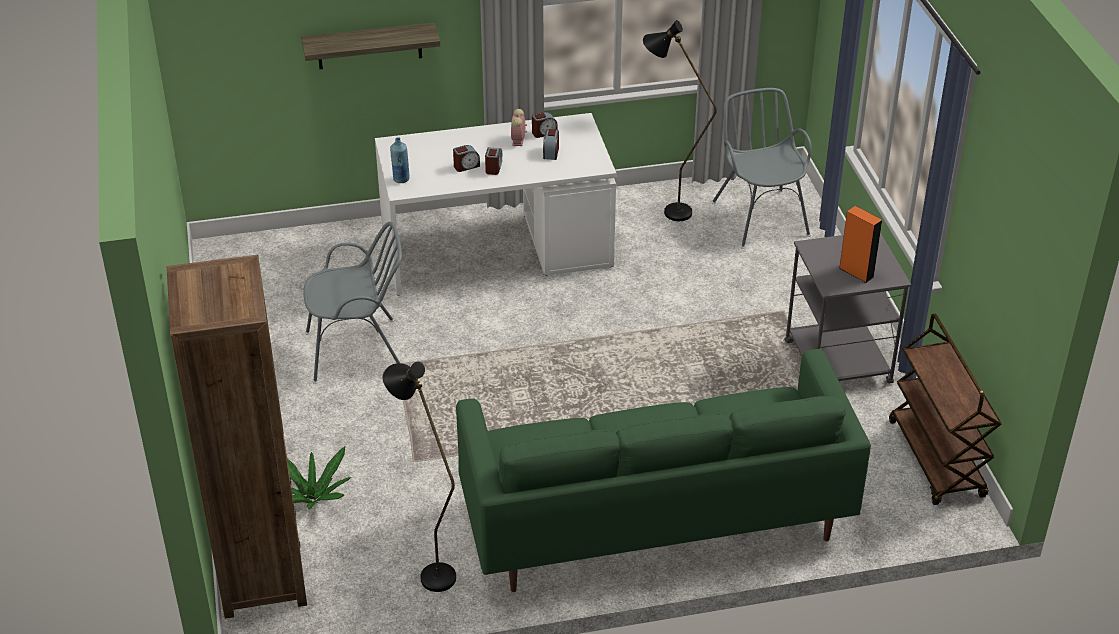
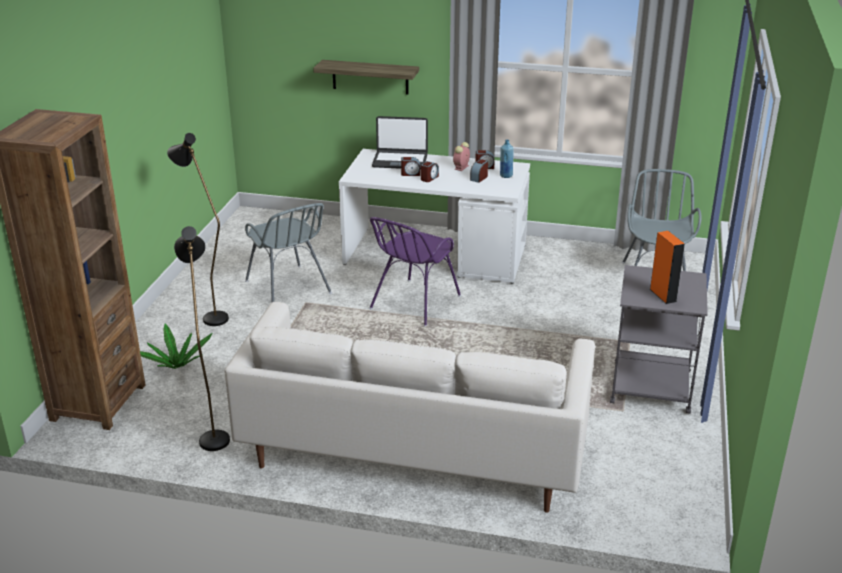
camera: 25 degrees right, 10 degrees down
grey chair [303,222,402,384] -> grey chair turned 45 degrees clockwise [245,203,332,302]
blue bottle [390,137,410,183] -> blue bottle moved to [500,140,514,178]
green sofa [456,349,871,592] -> white sofa [225,302,595,513]
black floor lamp [643,20,717,221] -> black floor lamp moved to [167,133,229,326]
brown cart [889,314,1002,505] -> none
none -> purple chair [369,217,461,327]
none -> laptop [372,116,428,169]

